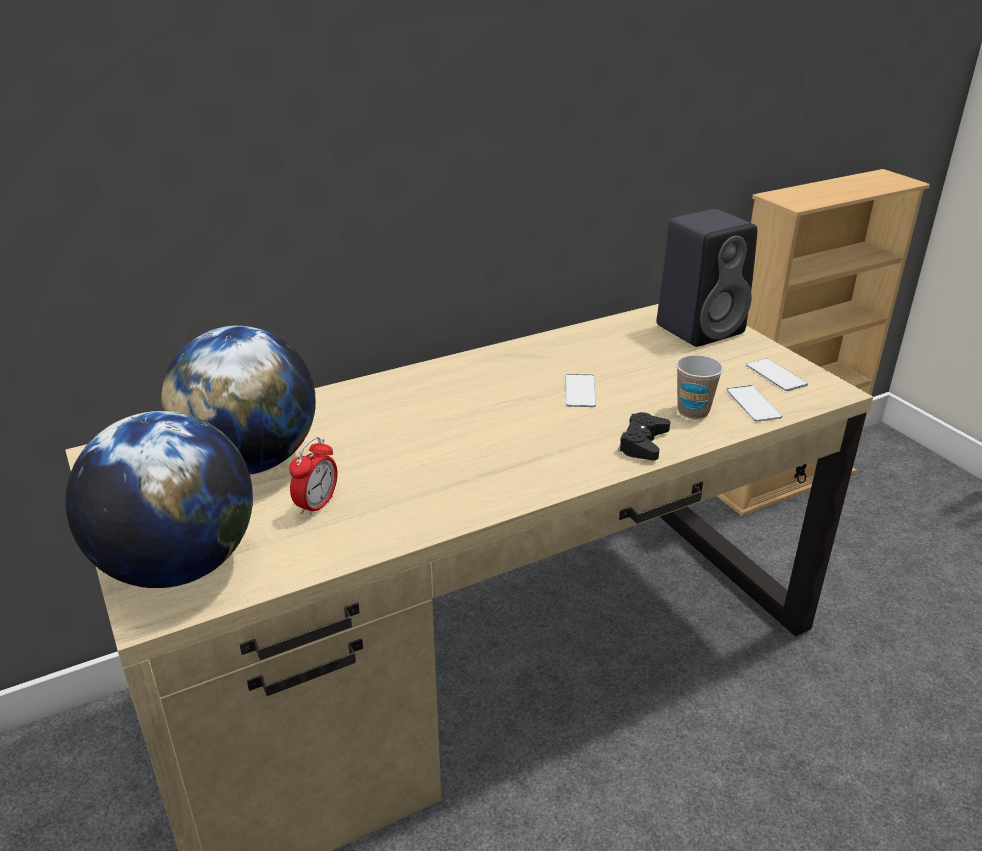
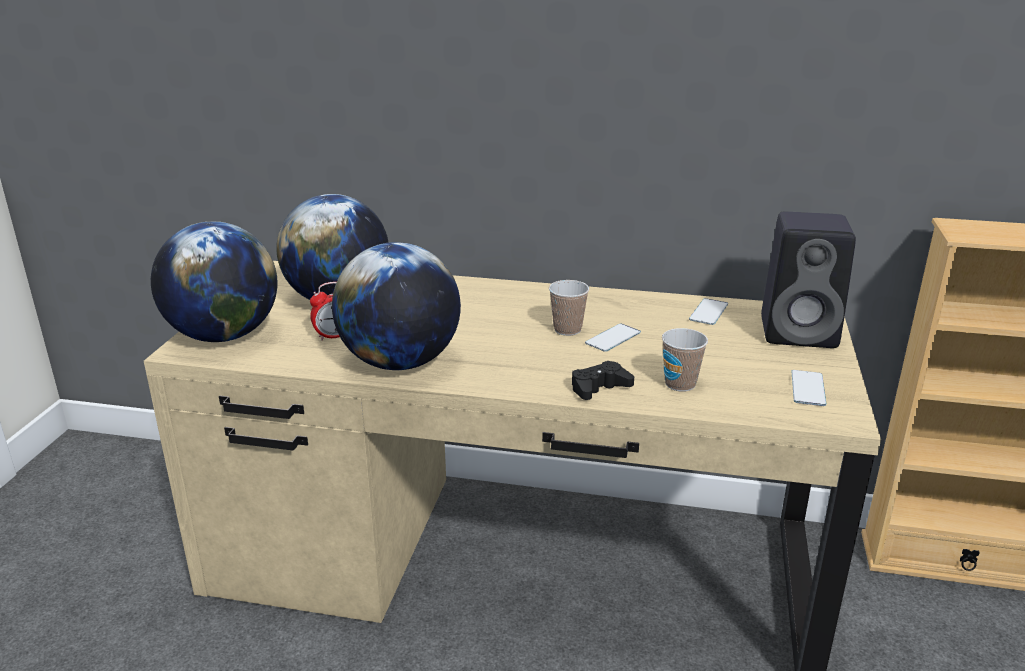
camera: 40 degrees right, 5 degrees down
phone [727,385,782,421] -> phone moved to [689,298,728,325]
none -> globe [332,242,461,370]
none -> cup [549,280,589,336]

